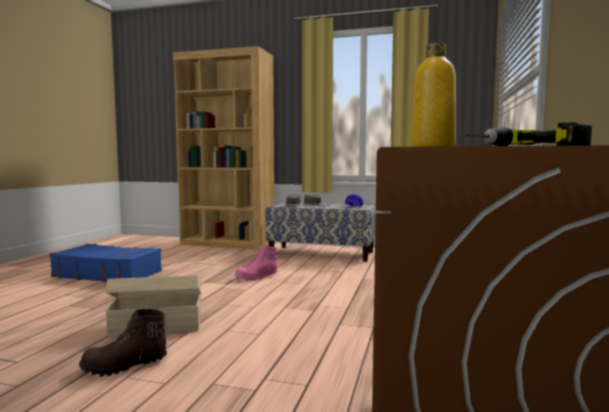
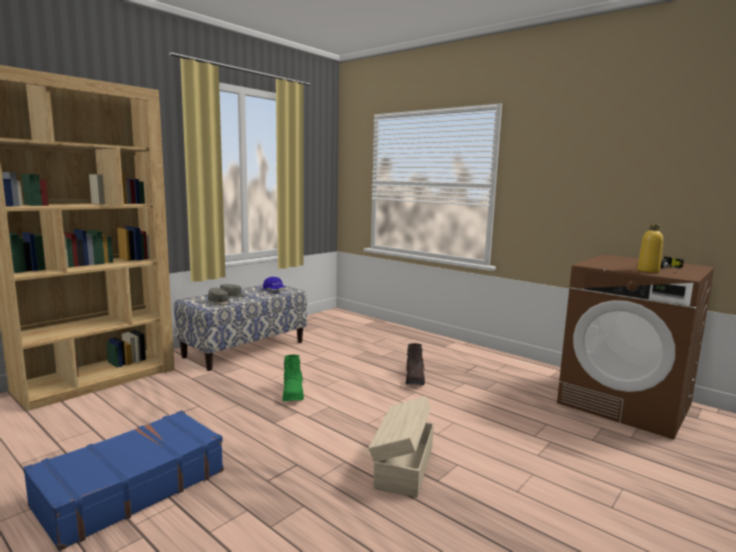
camera: 65 degrees left, 5 degrees up
brown boot [79,309,167,376] -> brown boot moved to [406,343,425,385]
pink boot [234,245,278,281] -> green boot [282,355,304,401]

